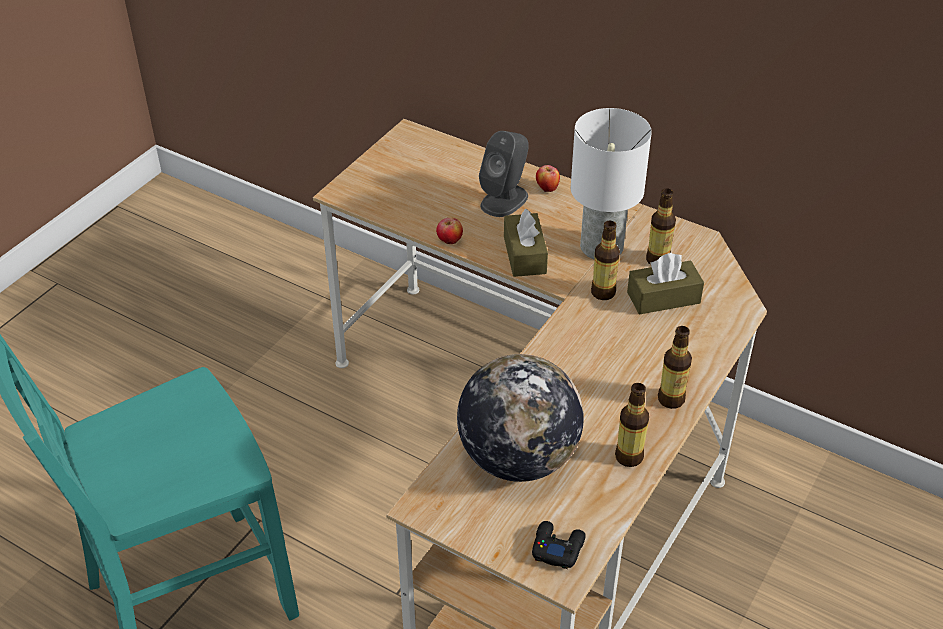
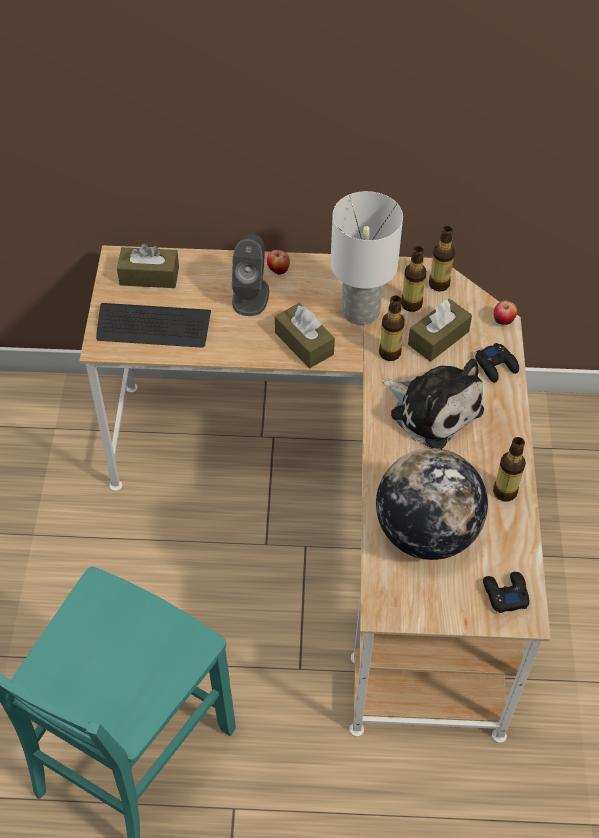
camera: 30 degrees left, 10 degrees up
apple [436,218,463,244] -> apple moved to [494,301,517,325]
bottle [658,326,692,409] -> bottle moved to [429,226,455,292]
none -> keyboard [96,303,211,348]
none -> brown tissue box [117,243,179,288]
none -> plush toy [382,358,484,449]
none -> black game controller [475,343,519,383]

